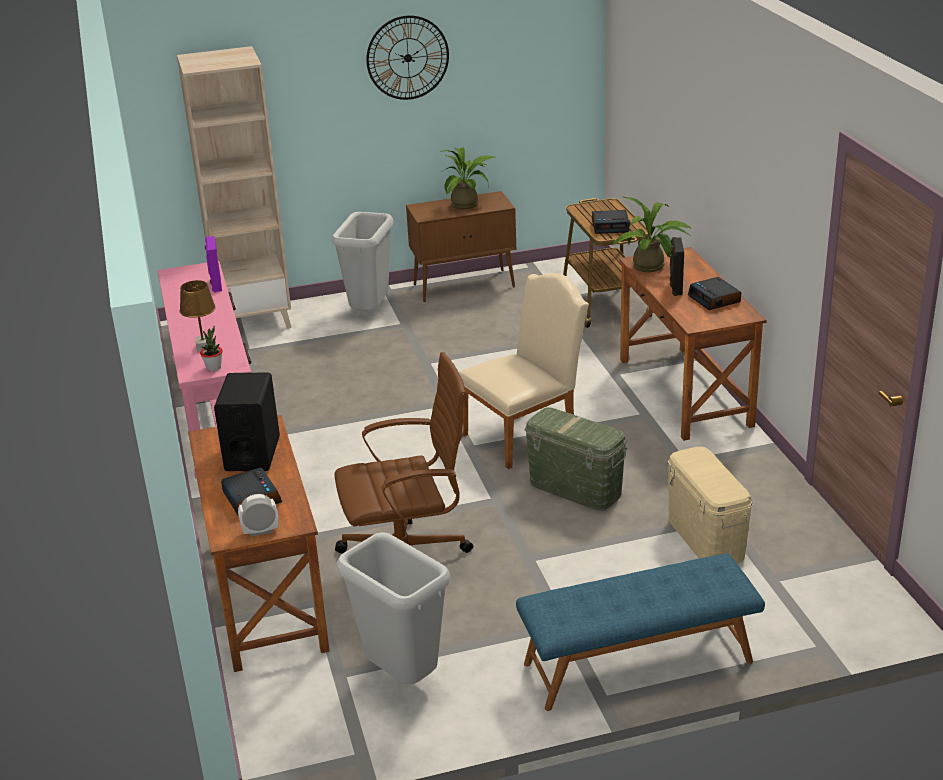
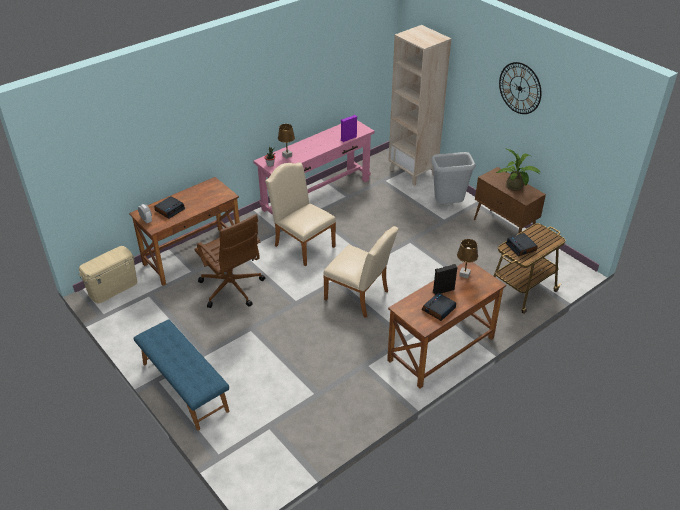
camera: 65 degrees right, 10 degrees up
black speaker [214,373,280,472] -> none
grey trash can [337,532,450,684] -> none
green storage box [525,407,627,511] -> none
potted plant [612,196,692,272] -> brown table lamp [457,239,478,279]
beige storage box [668,446,753,564] -> beige storage box moved to [79,246,137,303]
none -> beige chair [265,162,336,266]

